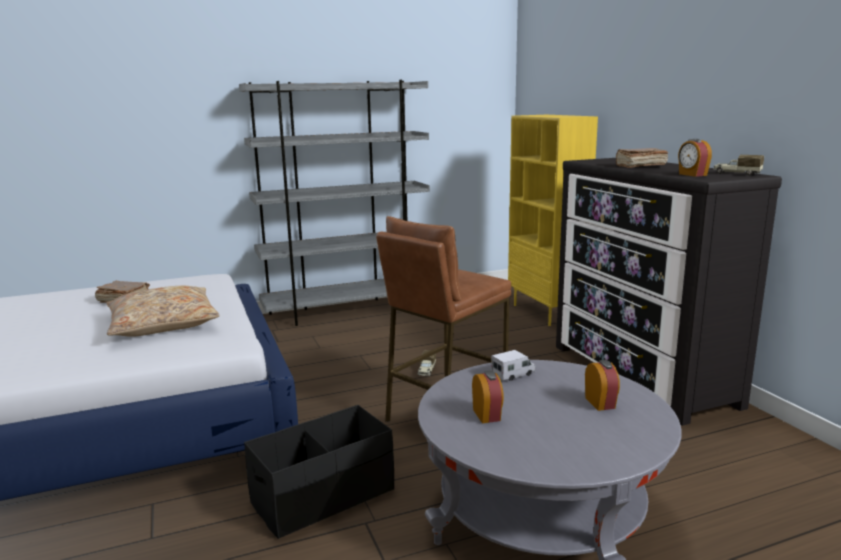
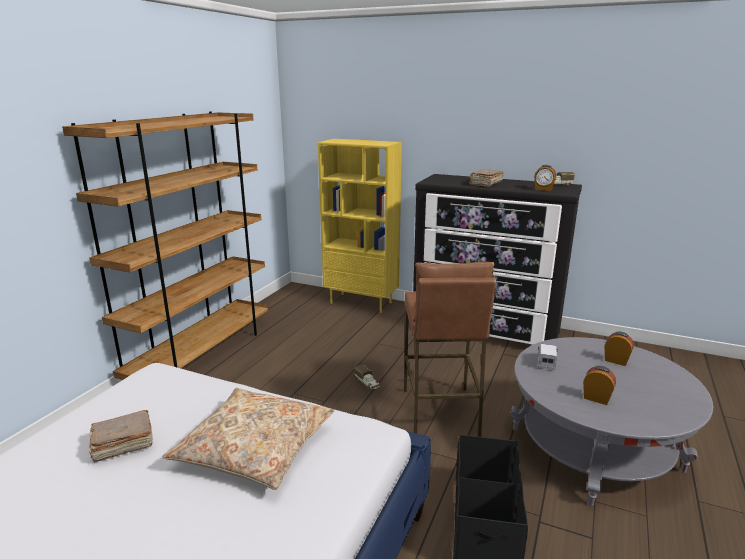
camera: 45 degrees left, 5 degrees up
grey bookcase [239,80,430,326] -> brown bookcase [62,111,269,380]

